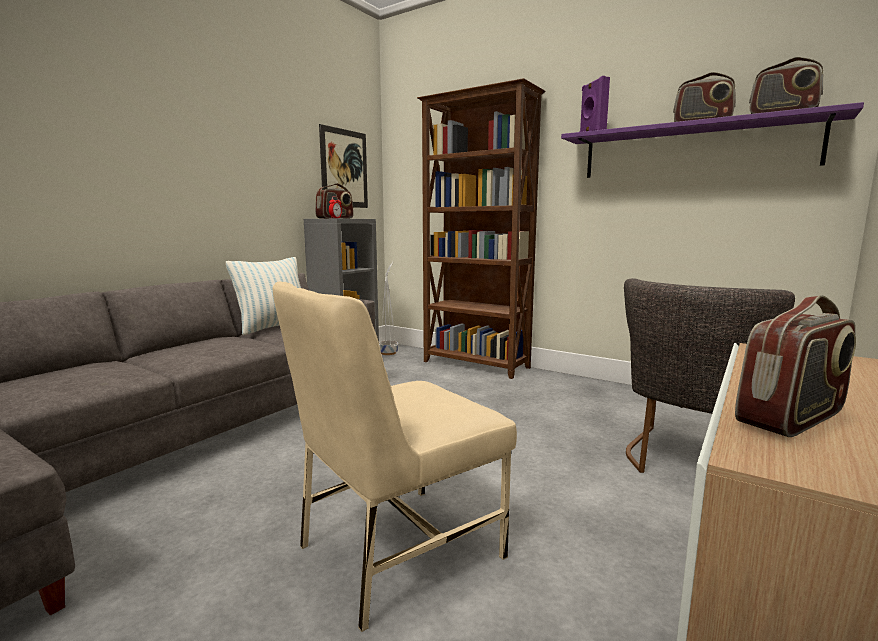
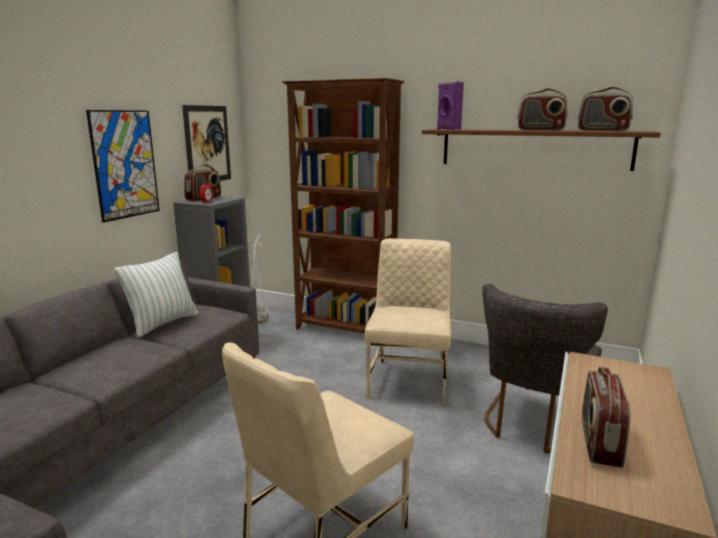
camera: 10 degrees left, 5 degrees up
purple shelf [561,102,864,178] -> brown shelf [422,129,661,171]
radio [735,296,856,437] -> radio turned 150 degrees clockwise [582,367,631,468]
none -> picture [86,110,160,223]
none -> beige chair [365,238,451,405]

